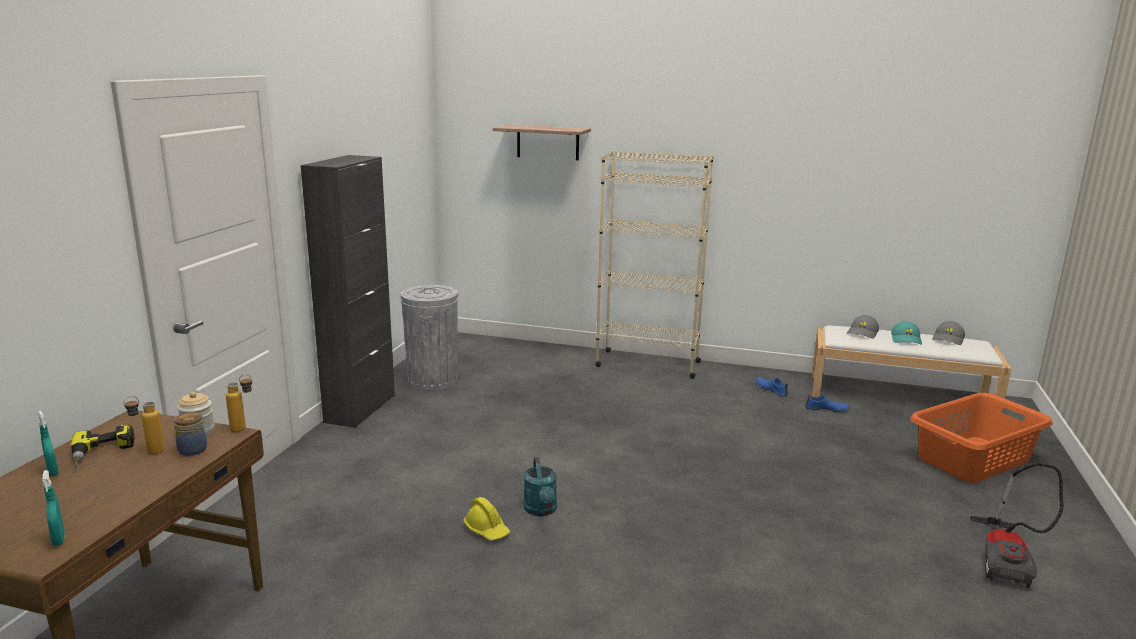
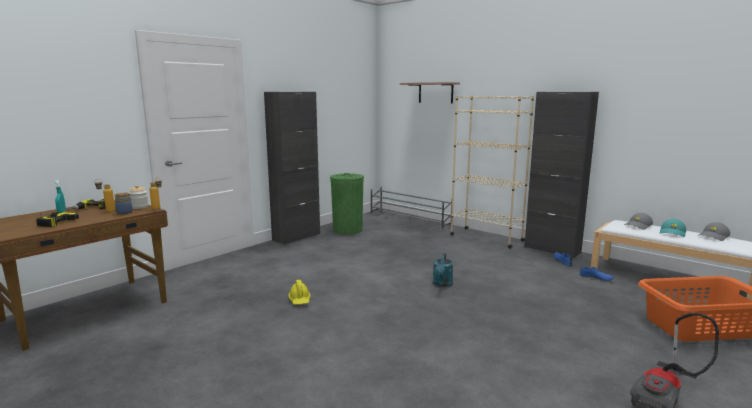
camera: 25 degrees right, 5 degrees down
turquoise spray bottle [42,470,65,546] -> none
grey trash can [400,285,458,390] -> green trash can [330,173,364,234]
turquoise watering can [524,457,557,516] -> turquoise watering can moved to [433,253,453,287]
none -> power drill [36,212,79,227]
none -> grey shoe rack [371,187,452,230]
none -> black cabinet [524,92,599,258]

